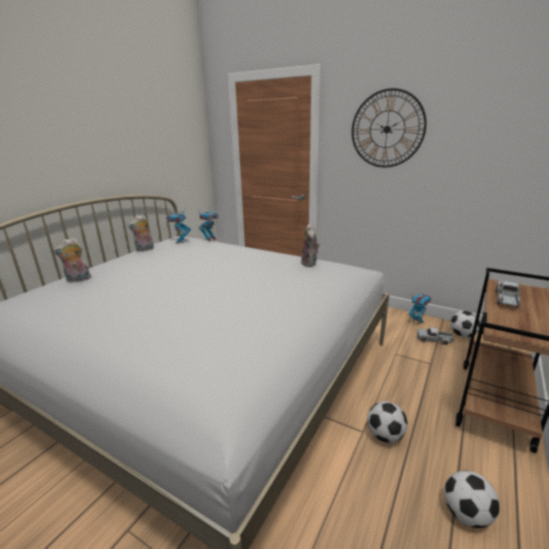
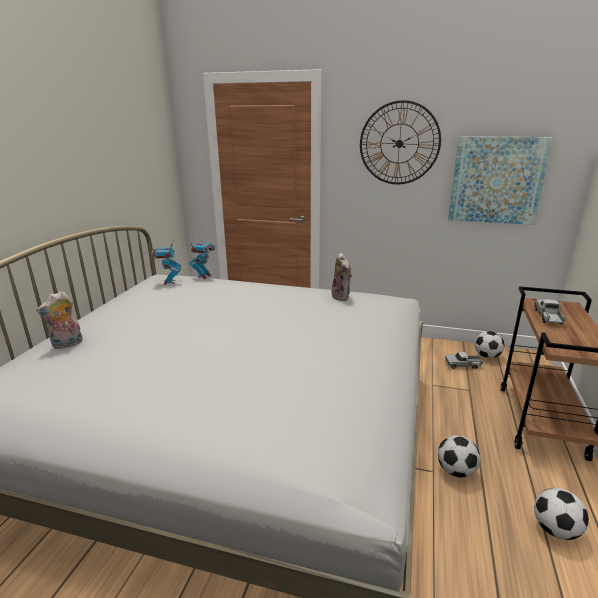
camera: 15 degrees left, 0 degrees up
plush toy [128,215,154,252] -> none
toy robot [409,294,431,323] -> none
none -> picture [448,136,552,225]

